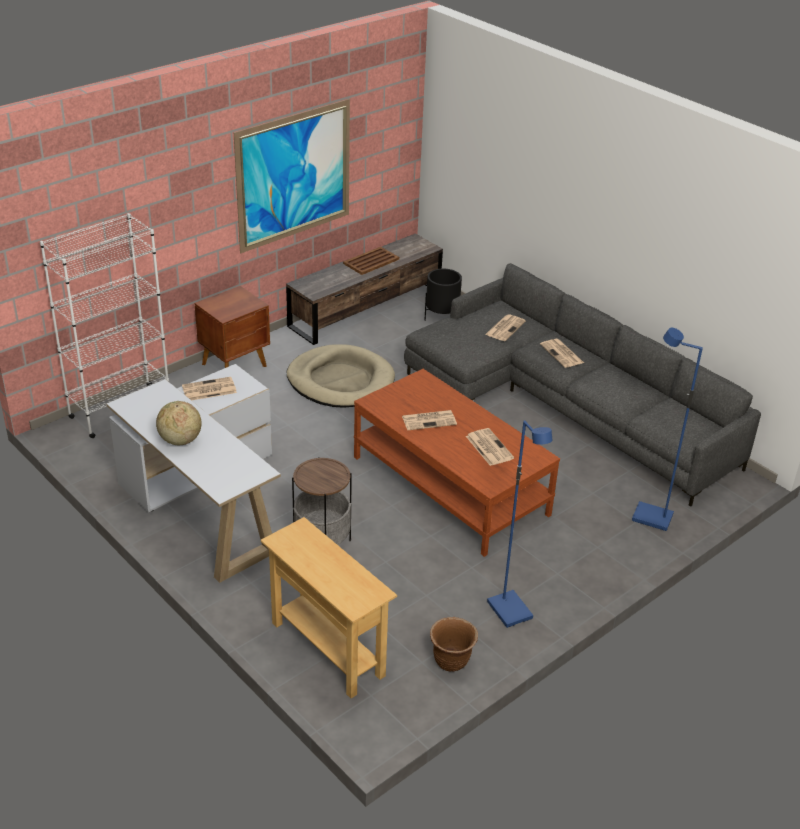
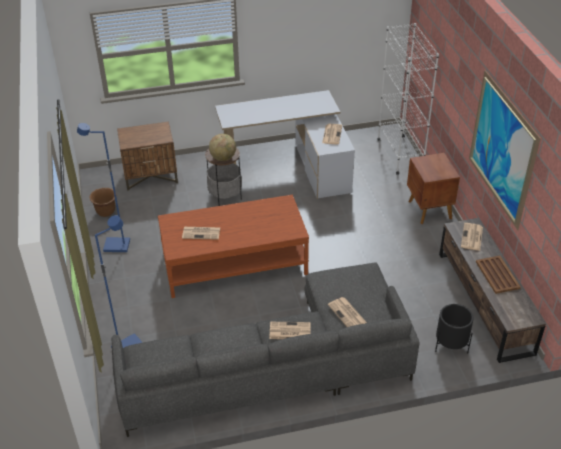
camera: 120 degrees right, 5 degrees up
globe [156,401,202,445] -> globe moved to [209,134,236,161]
beige console table [261,517,397,698] -> brown nightstand [117,122,178,191]
beige dog bed [287,344,395,408] -> none
newspaper [402,410,457,430] -> newspaper moved to [461,223,483,251]

